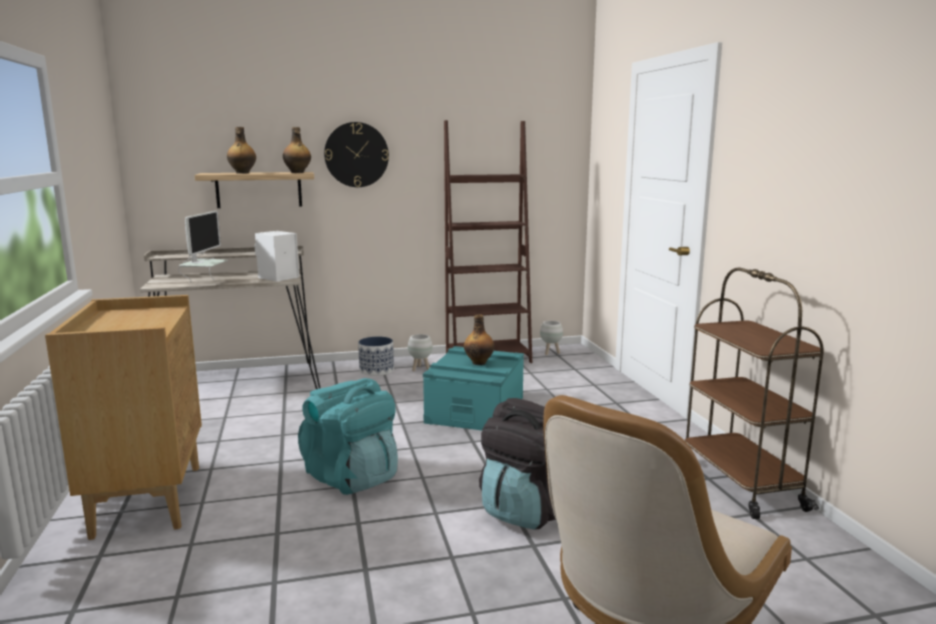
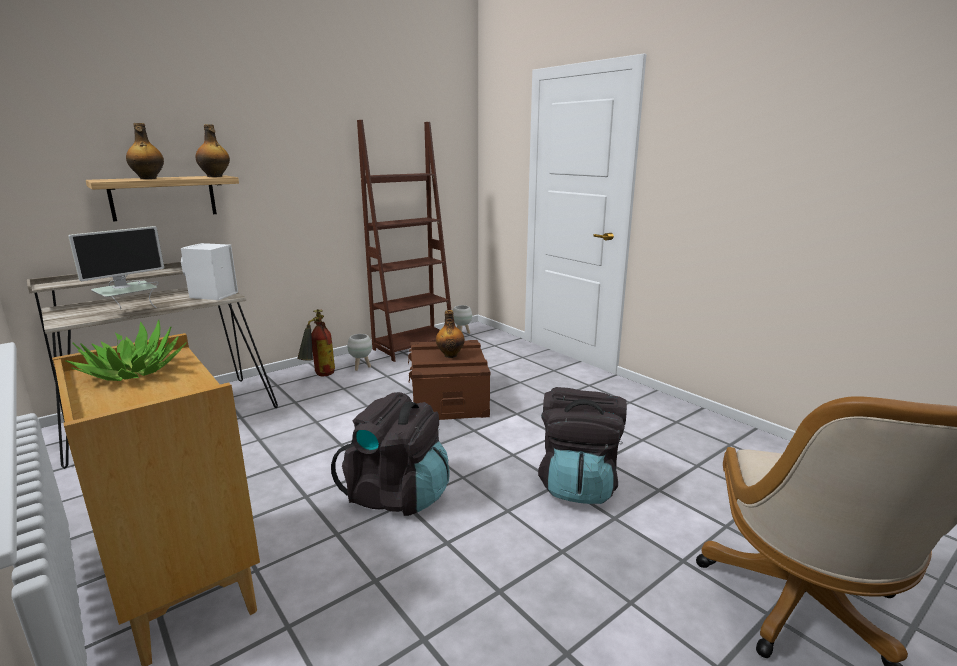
camera: 25 degrees left, 5 degrees up
monitor [178,211,228,283] -> monitor turned 60 degrees clockwise [68,226,164,309]
turquoise backpack [298,378,398,495] -> black backpack [331,392,450,516]
wall clock [324,122,389,187] -> none
planter [358,337,394,376] -> fire extinguisher [298,309,335,376]
turquoise storage box [423,346,524,430] -> brown storage box [408,340,491,420]
brown cart [685,268,824,519] -> none
none -> potted plant [66,320,186,381]

